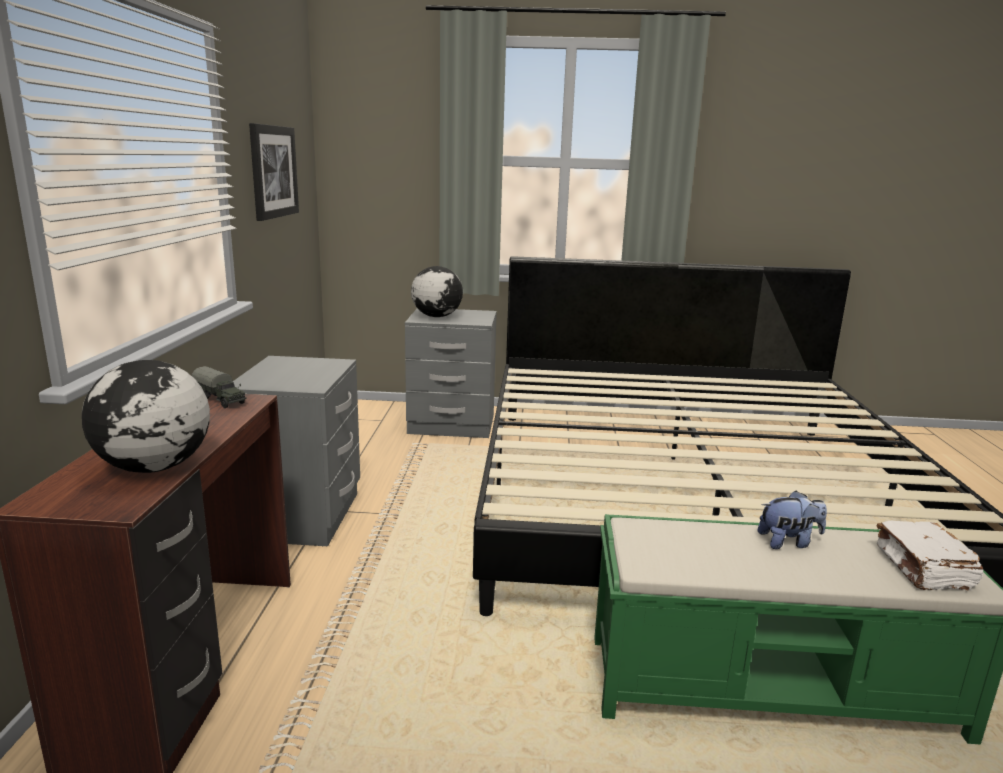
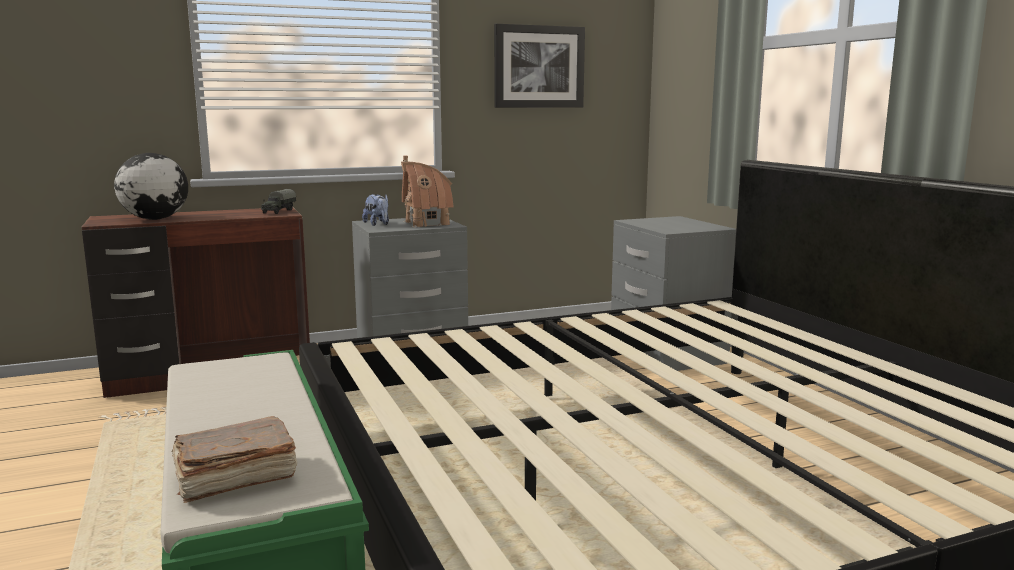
camera: 65 degrees right, 5 degrees down
globe [411,266,463,317] -> none
plush toy [758,491,827,549] -> plush toy moved to [362,194,389,226]
white book [876,521,984,591] -> brown book [171,416,297,503]
none -> toy house [401,156,454,227]

